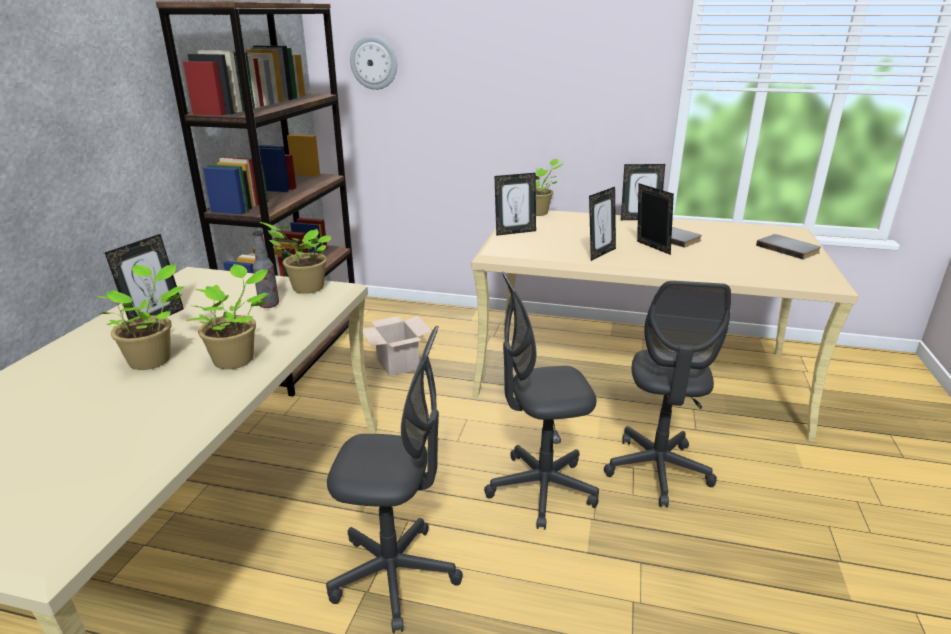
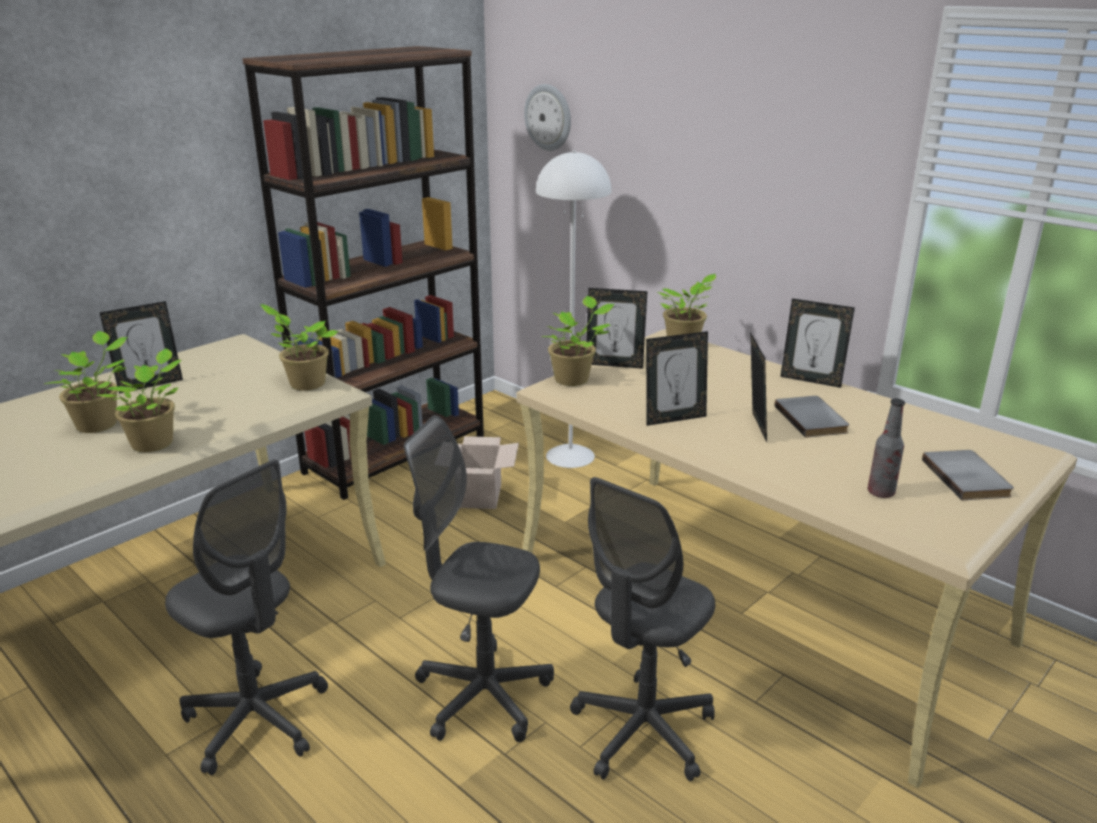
camera: 30 degrees right, 0 degrees up
bottle [253,231,279,308] -> bottle moved to [868,398,905,498]
none -> white floor lamp [536,150,611,468]
none -> potted plant [542,296,614,386]

